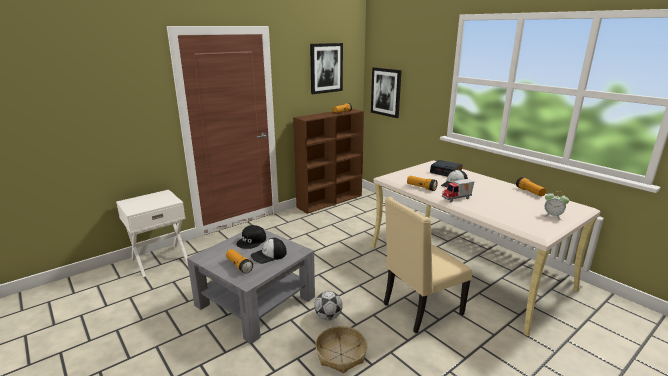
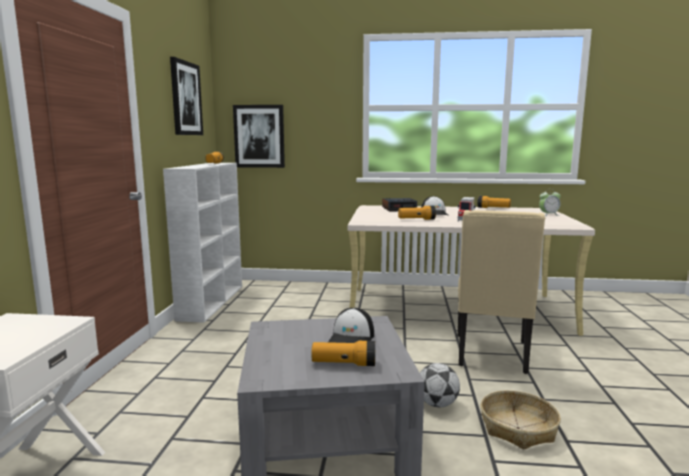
camera: 45 degrees left, 10 degrees down
black cap [236,225,266,249] -> none
brown bookcase [293,109,364,214] -> white bookcase [163,163,242,323]

